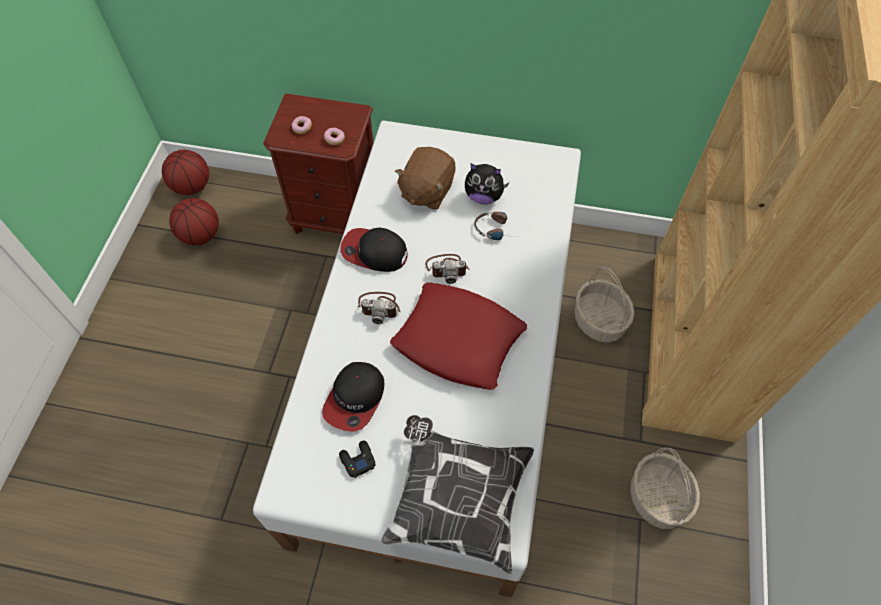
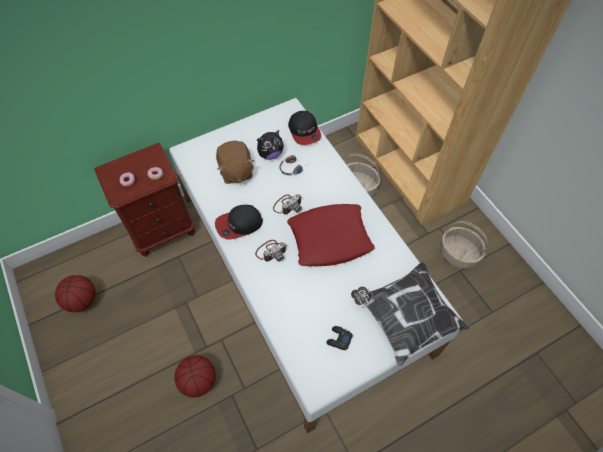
camera: 40 degrees left, 0 degrees up
basketball [162,150,209,195] -> basketball moved to [174,355,216,398]
cap [322,362,384,432] -> cap moved to [288,111,321,145]

